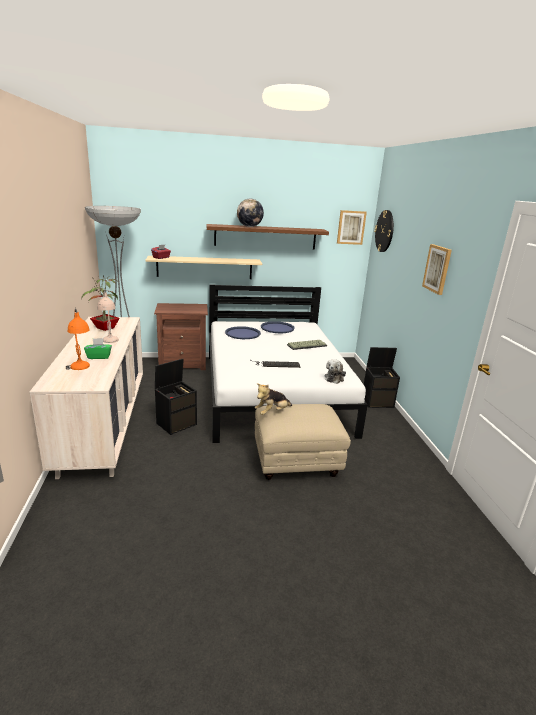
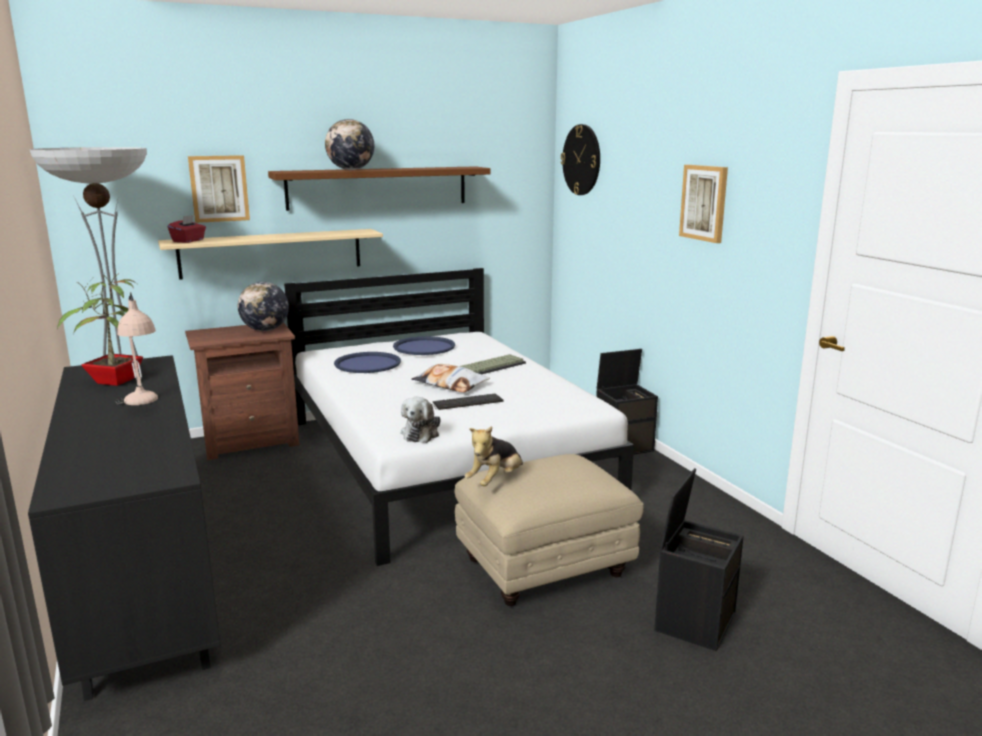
camera: 15 degrees left, 5 degrees down
beige dresser [30,317,143,479] -> black dresser [28,355,220,701]
orange table lamp [66,308,90,370] -> none
green tissue box [84,338,112,359] -> none
black storage box [155,359,197,435] -> black storage box moved to [654,468,744,651]
plush toy [324,359,346,384] -> plush toy moved to [401,397,441,443]
picture [337,210,367,245] -> picture moved to [188,155,250,223]
none -> globe [238,282,289,331]
none -> pillow [411,364,490,393]

